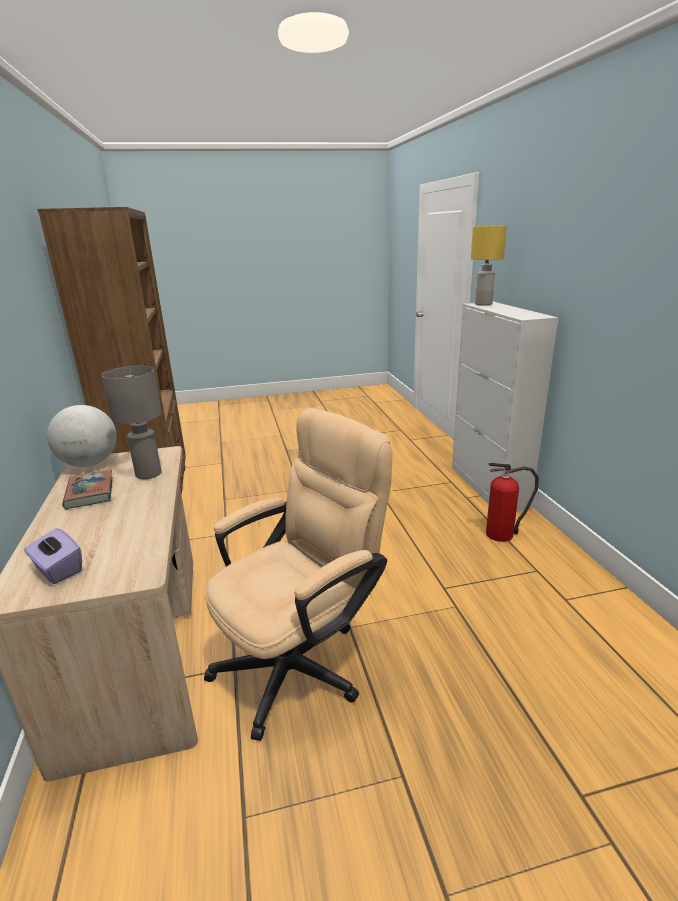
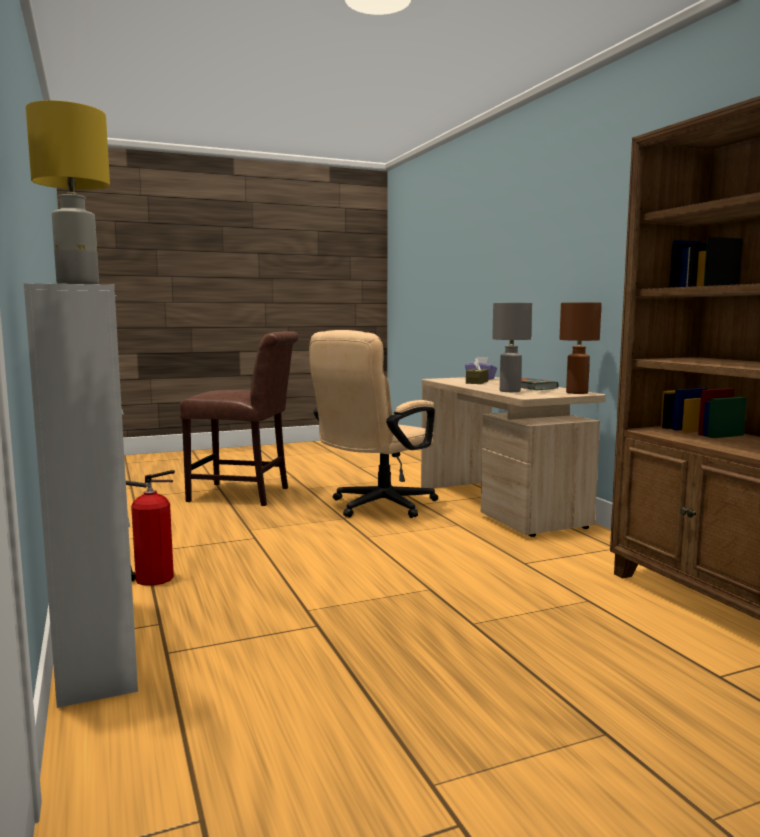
camera: 170 degrees right, 15 degrees down
globe [47,405,117,467] -> brown table lamp [559,302,602,394]
none -> brown chair [180,331,298,506]
none -> brown tissue box [466,358,488,384]

